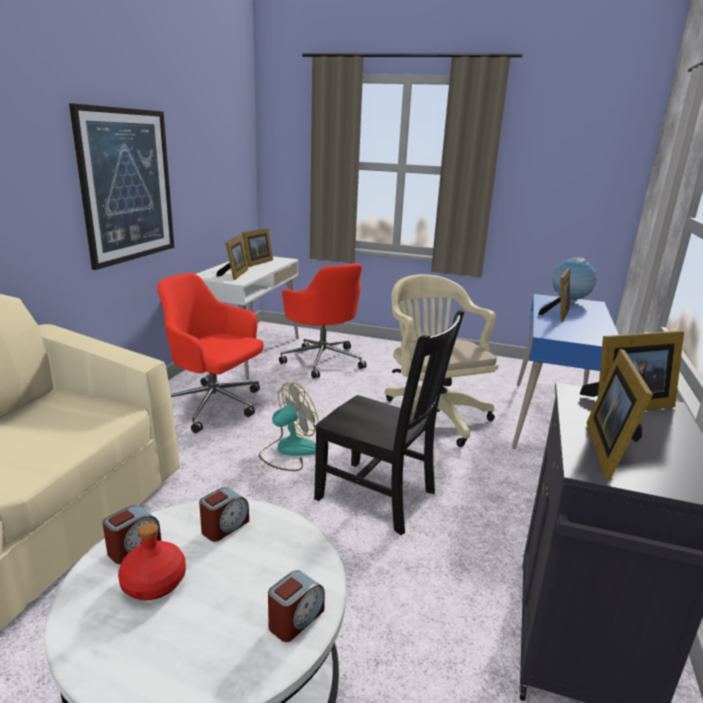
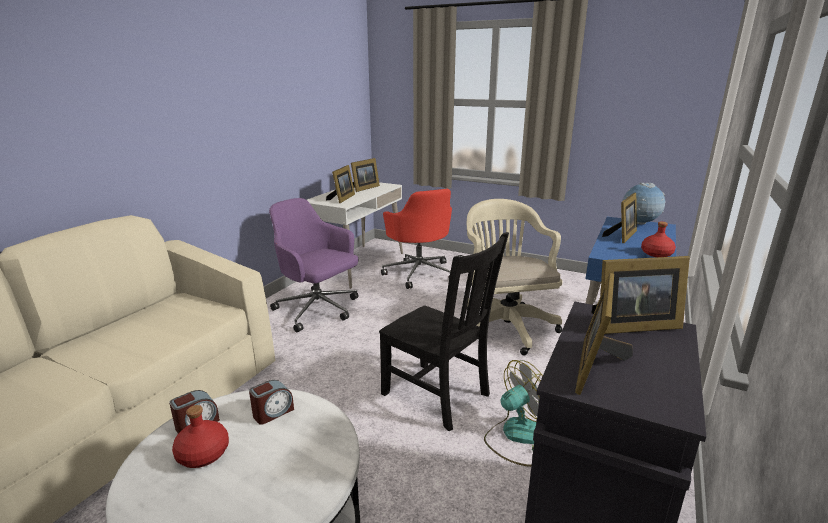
camera: 10 degrees right, 0 degrees up
picture [69,103,174,270] -> none
red office chair [157,273,264,433] -> purple office chair [269,198,359,332]
fan [259,383,318,471] -> fan moved to [484,360,543,467]
alarm clock [268,570,325,642] -> none
none -> red bottle [641,222,676,257]

